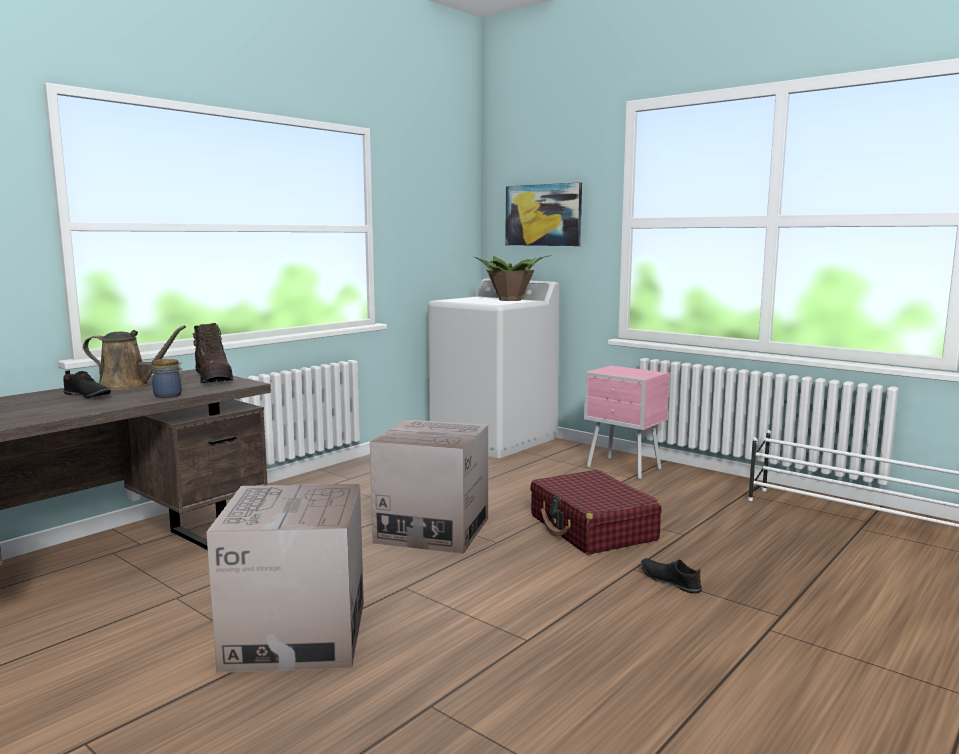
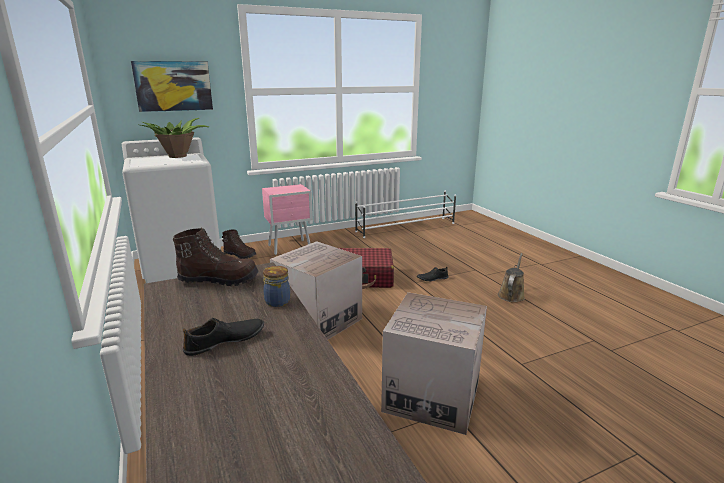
camera: 65 degrees left, 10 degrees up
brown watering can [83,325,186,390] -> brown watering can moved to [498,253,525,302]
none -> brown boot [222,230,256,259]

